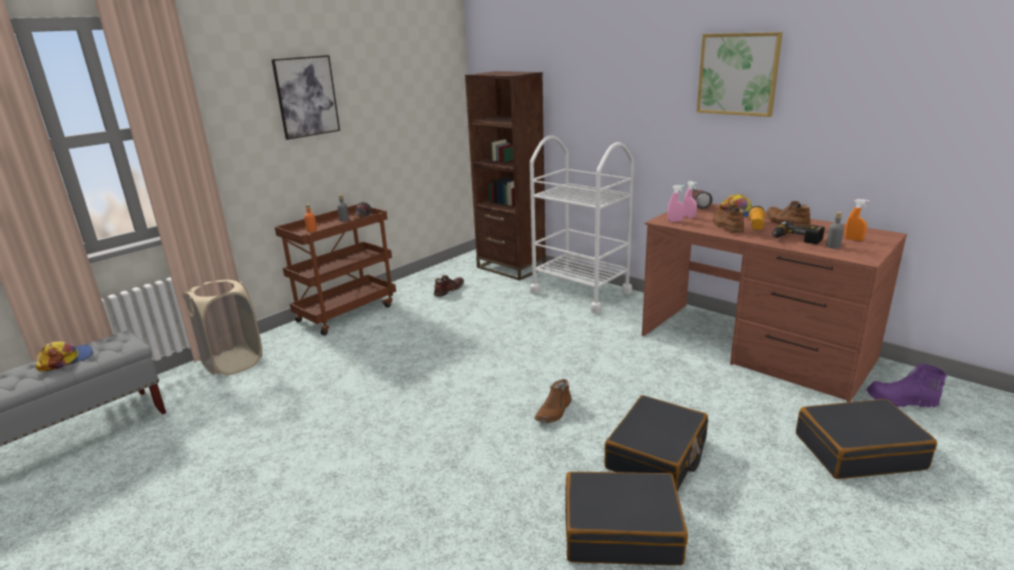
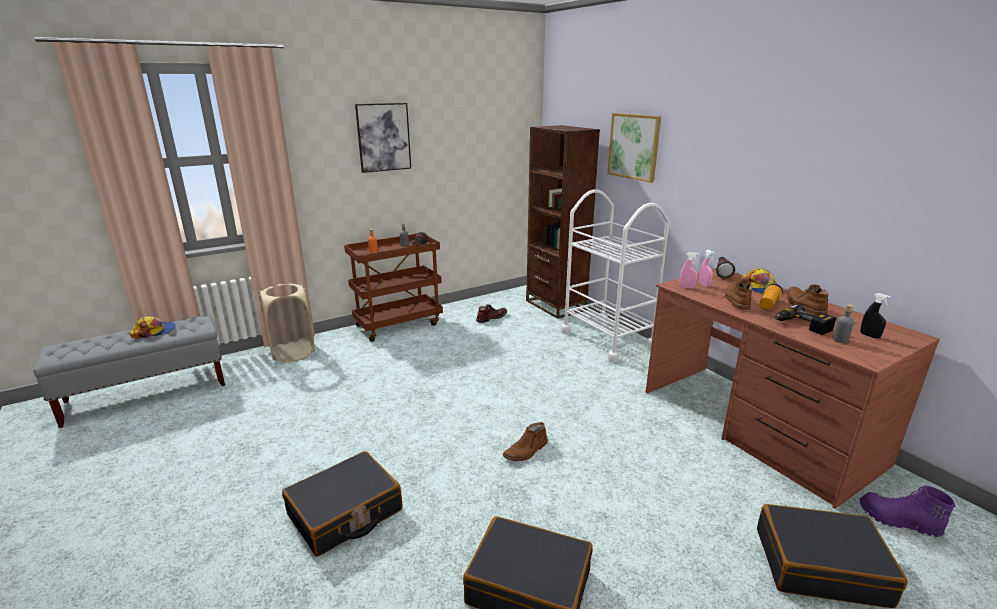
camera: 15 degrees right, 0 degrees up
black suitcase [604,395,708,491] -> black suitcase moved to [282,451,402,556]
picture [697,32,783,117] -> picture moved to [607,113,661,183]
orange spray bottle [845,199,869,241] -> black spray bottle [860,293,891,339]

